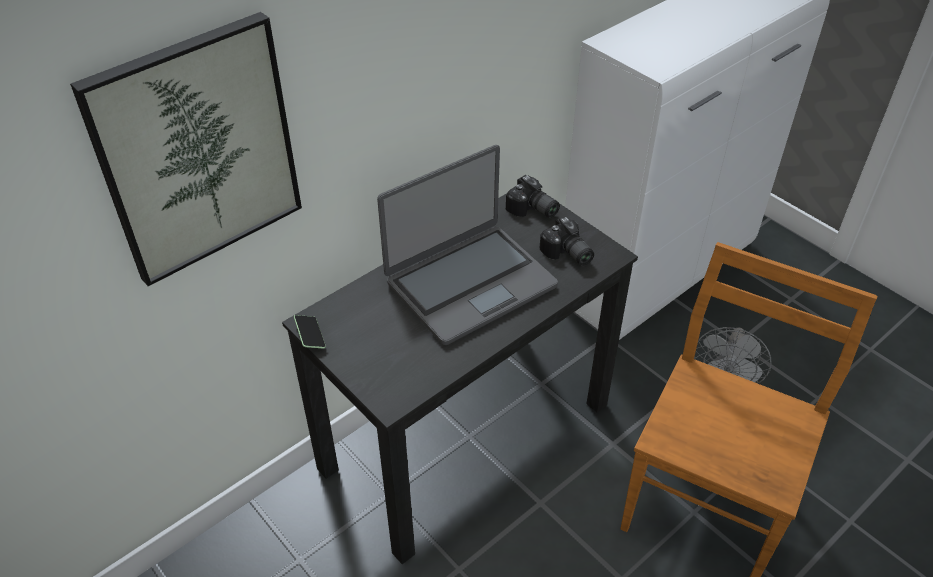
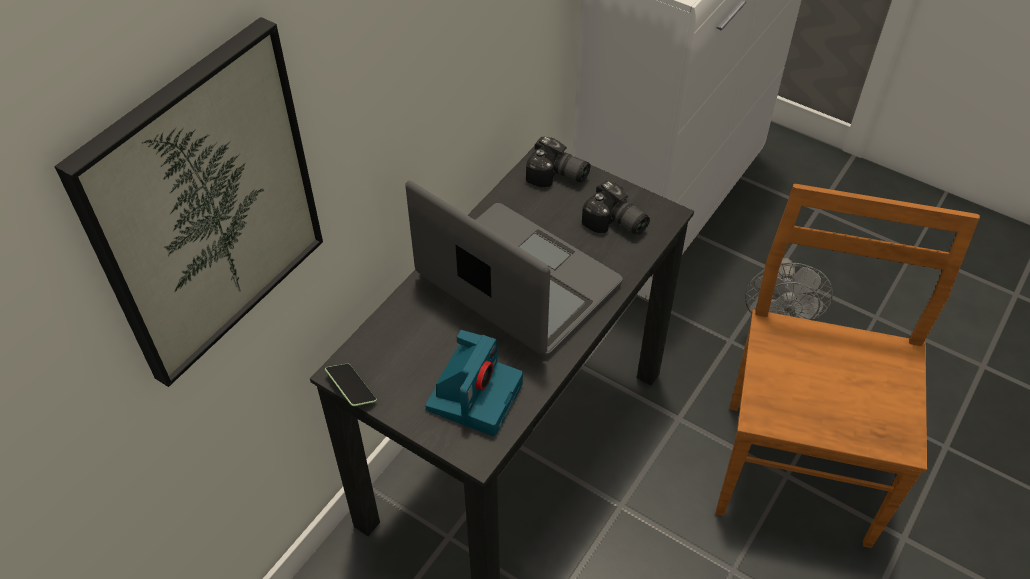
camera: 15 degrees left, 5 degrees up
laptop [377,145,558,345] -> laptop turned 90 degrees counterclockwise [405,180,623,357]
none -> camera [425,330,523,436]

